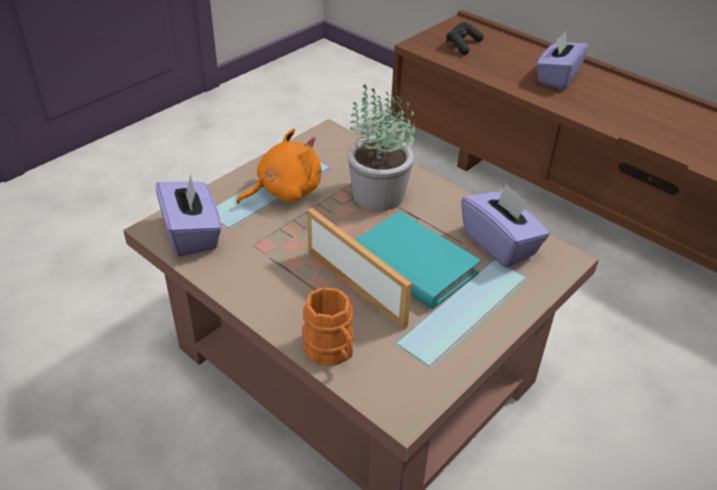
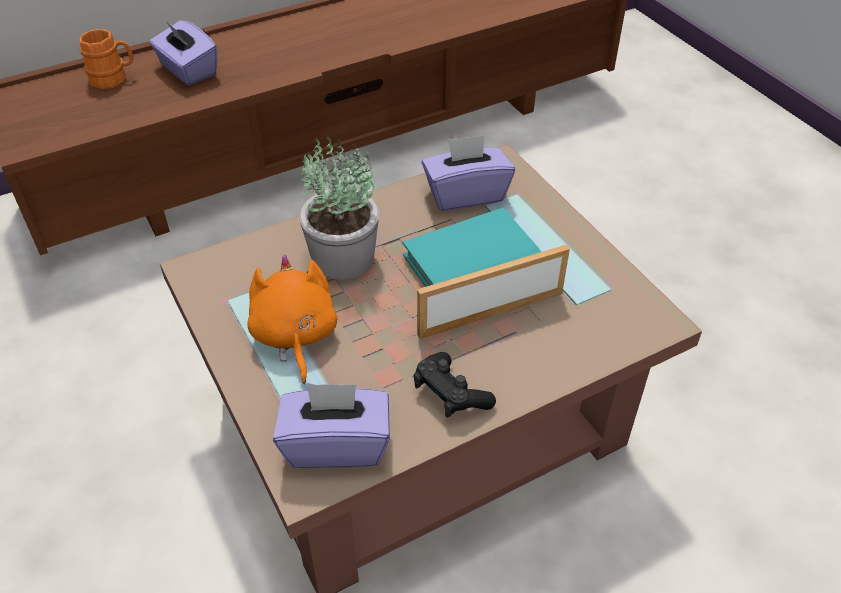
camera: 70 degrees left, 5 degrees up
orange mug [302,288,354,366] -> orange mug moved to [79,29,134,89]
black game controller [446,22,484,55] -> black game controller moved to [414,352,496,418]

